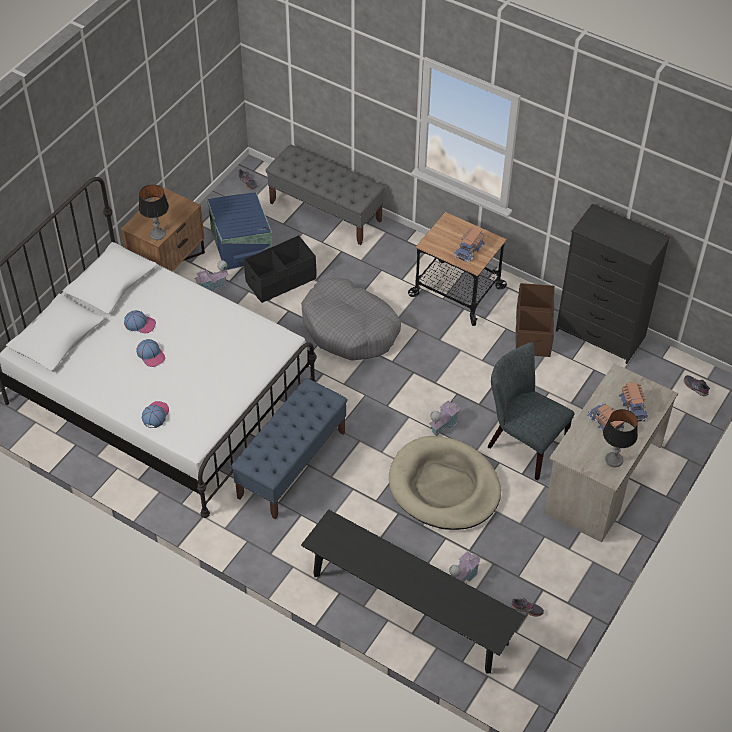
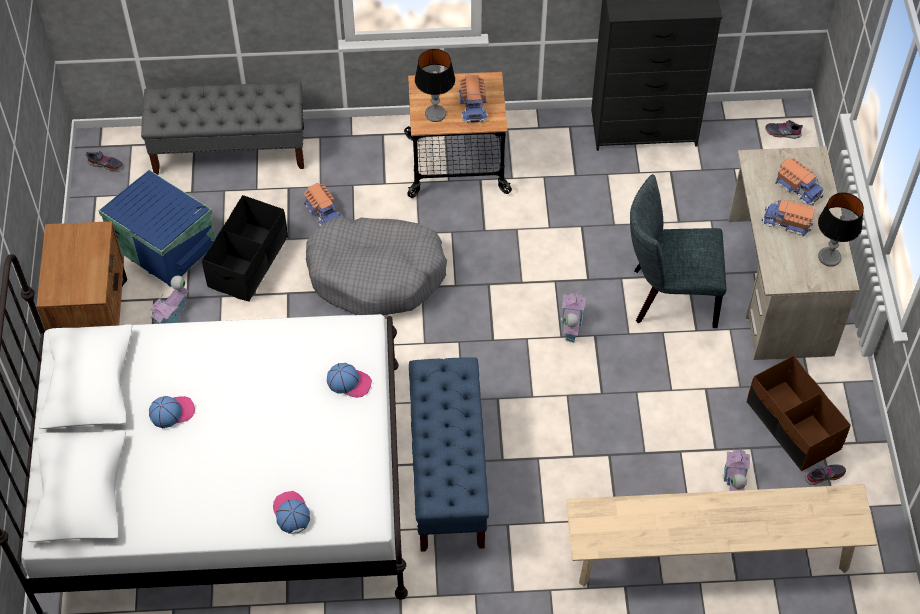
camera: 35 degrees left, 5 degrees up
cap [136,339,165,367] -> cap moved to [327,363,372,398]
table lamp [139,184,169,240] -> table lamp moved to [415,49,455,122]
black bench [301,509,525,674] -> beige bench [566,484,877,586]
beige dog bed [389,436,501,530] -> none
brown storage box [515,283,555,357] -> brown storage box moved to [747,355,851,471]
none -> toy truck [304,183,342,227]

